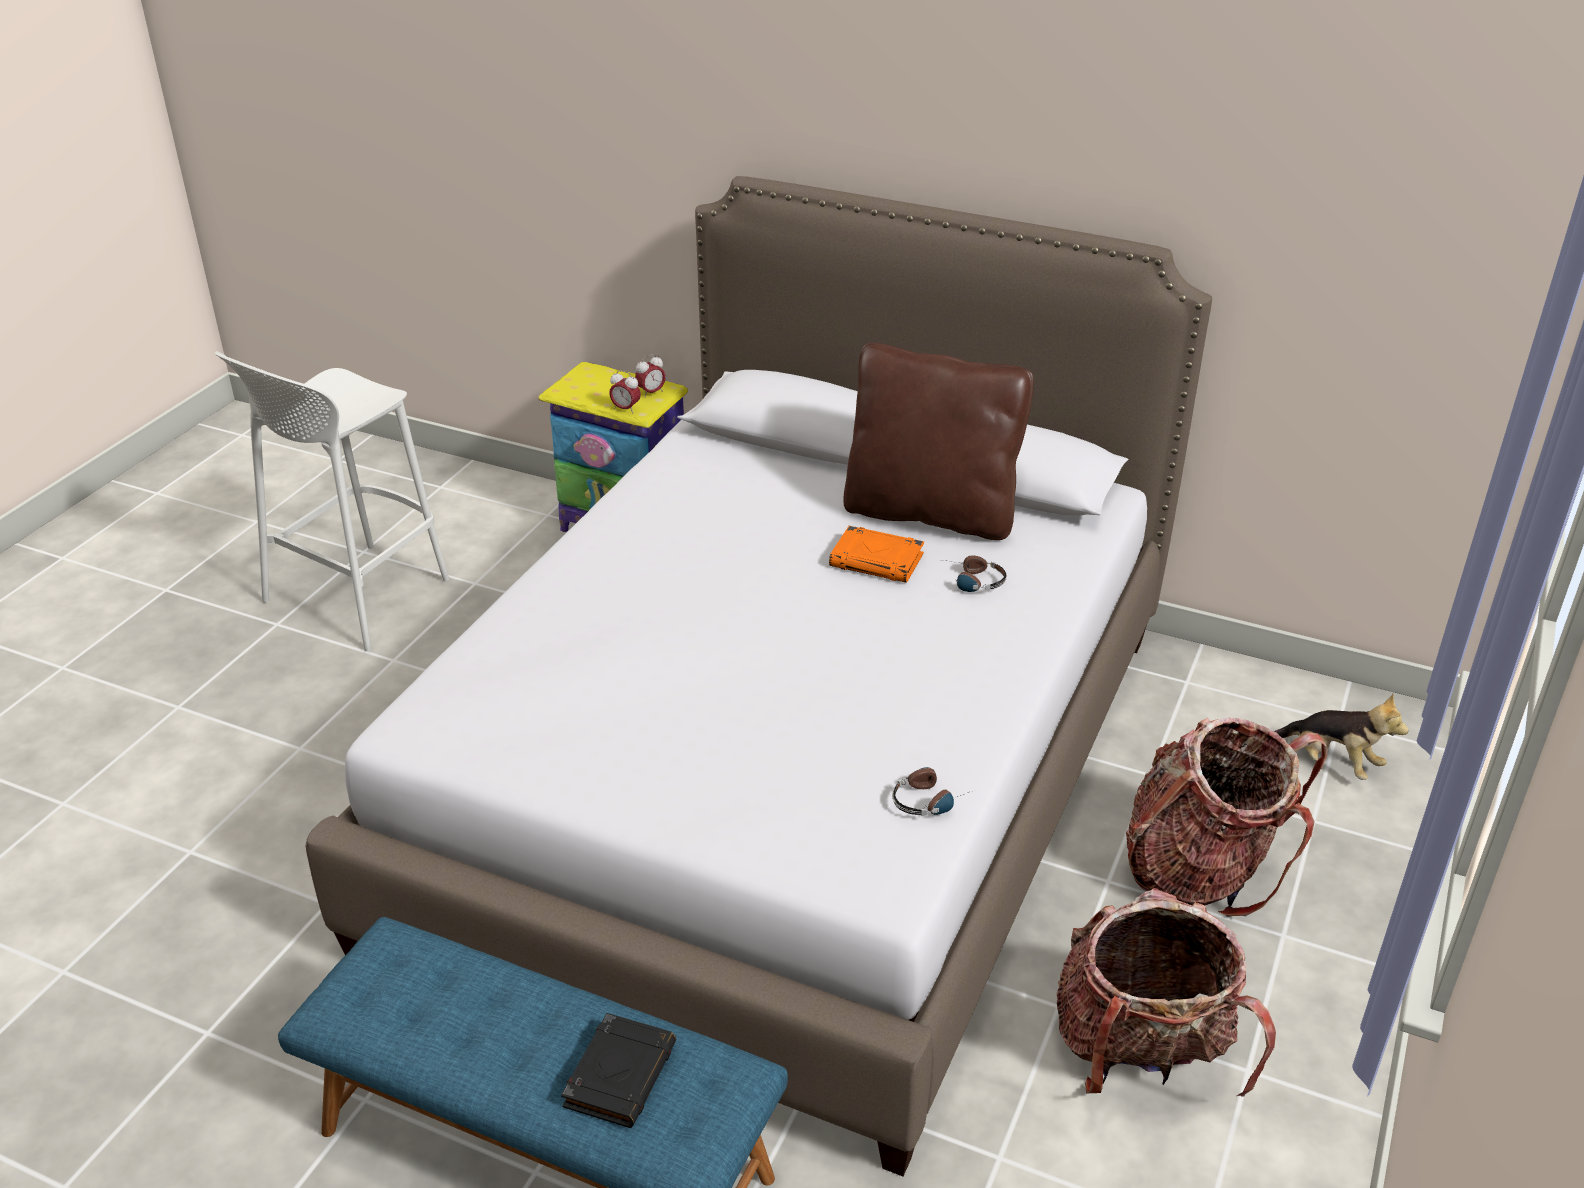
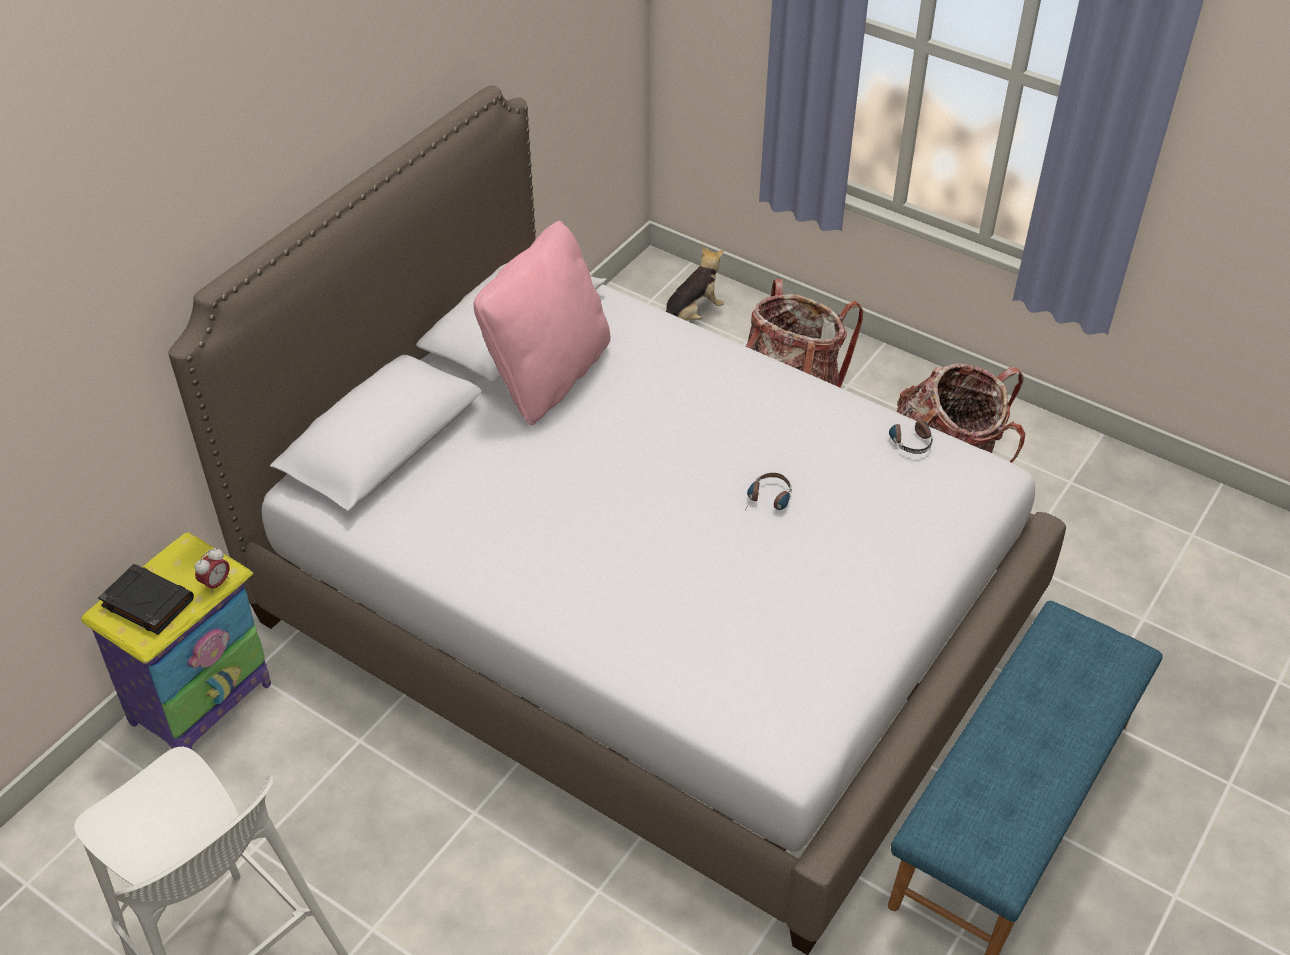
camera: 80 degrees left, 10 degrees up
black book [561,1013,676,1128] -> black book moved to [98,564,194,635]
alarm clock [635,354,666,398] -> none
orange book [829,526,924,583] -> none
brown pillow [843,343,1034,540] -> pink pillow [473,221,611,425]
headphones [943,555,1007,592] -> headphones moved to [747,473,792,510]

